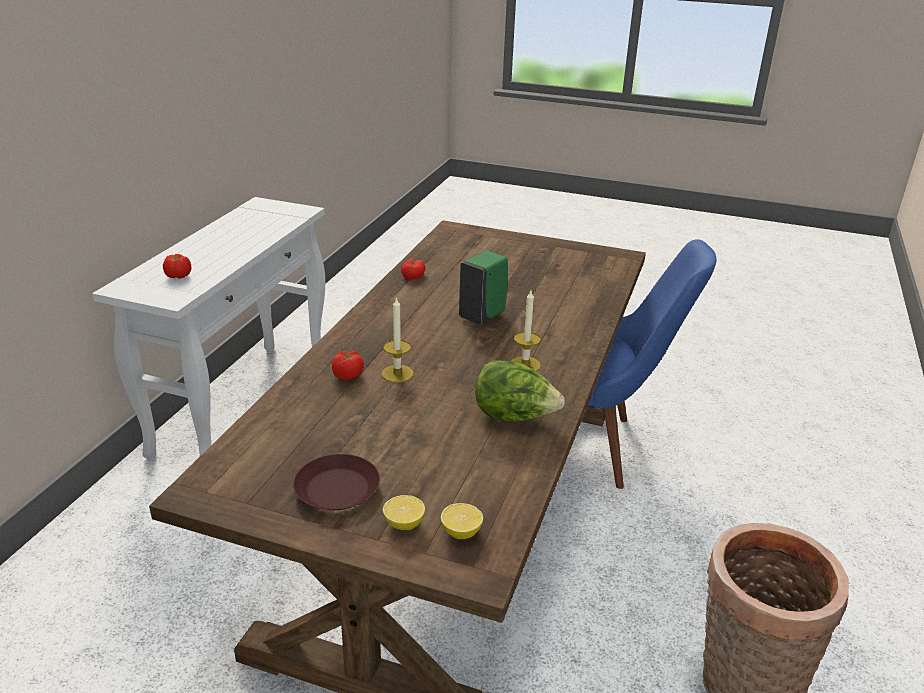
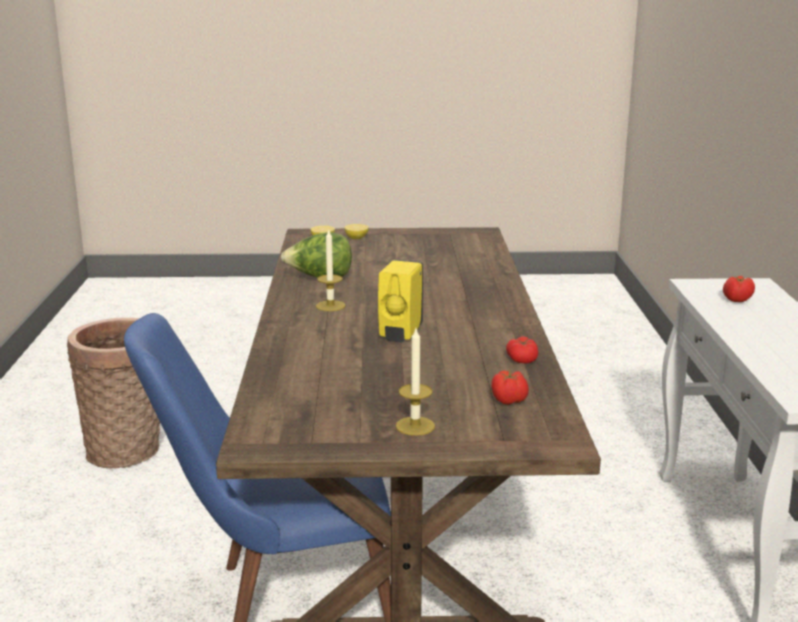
camera: 160 degrees right, 10 degrees down
brown plate [293,454,380,510] -> none
tomato [332,351,364,380] -> tomato moved to [491,370,529,405]
candle [382,297,414,383] -> candle moved to [396,329,435,436]
green soap dispenser [459,250,508,324] -> yellow soap dispenser [378,259,423,342]

